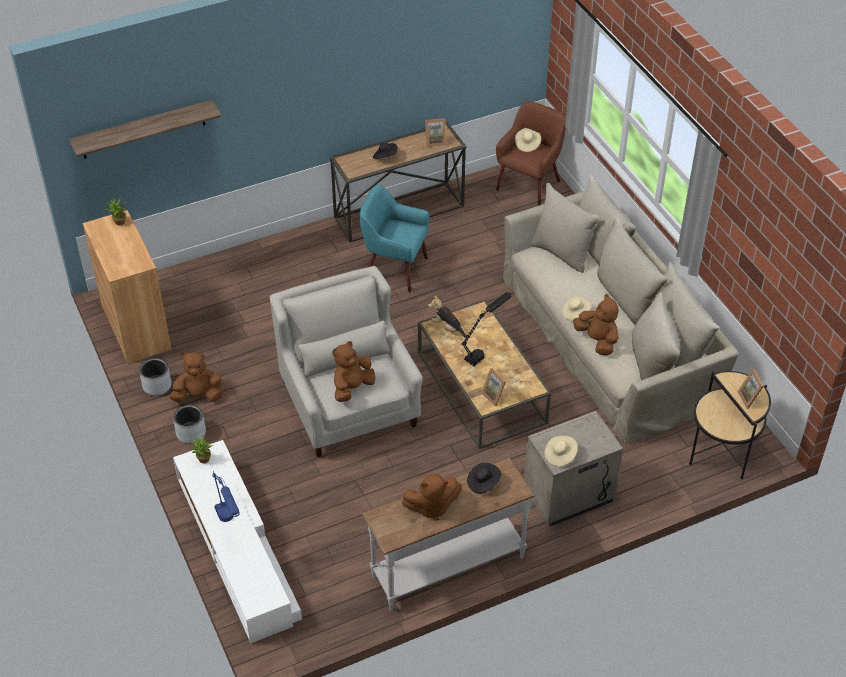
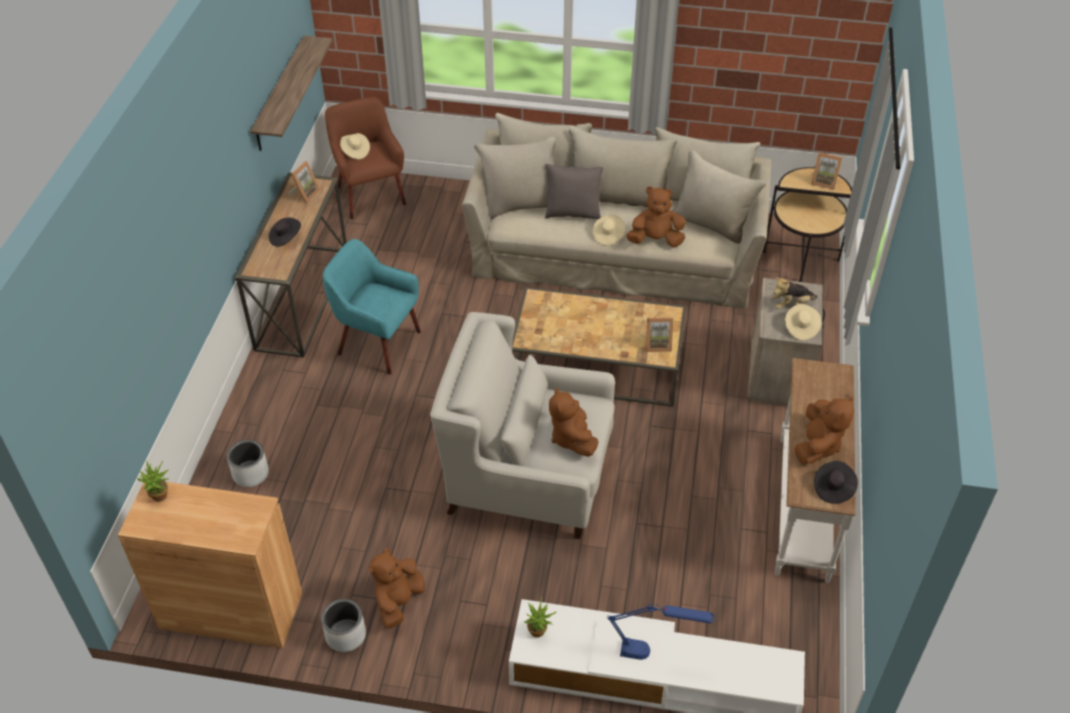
camera: 55 degrees left, 0 degrees up
shelf [69,100,221,159] -> shelf moved to [250,36,333,151]
grey planter [173,405,206,444] -> grey planter moved to [227,440,269,487]
turquoise armchair [360,185,430,292] -> turquoise armchair turned 60 degrees clockwise [323,239,421,375]
plush toy [428,295,469,337] -> plush toy moved to [771,277,818,309]
black table lamp [462,292,512,366] -> none
black hat [467,463,501,494] -> black hat moved to [814,461,858,504]
none -> grey pillow [545,164,604,219]

